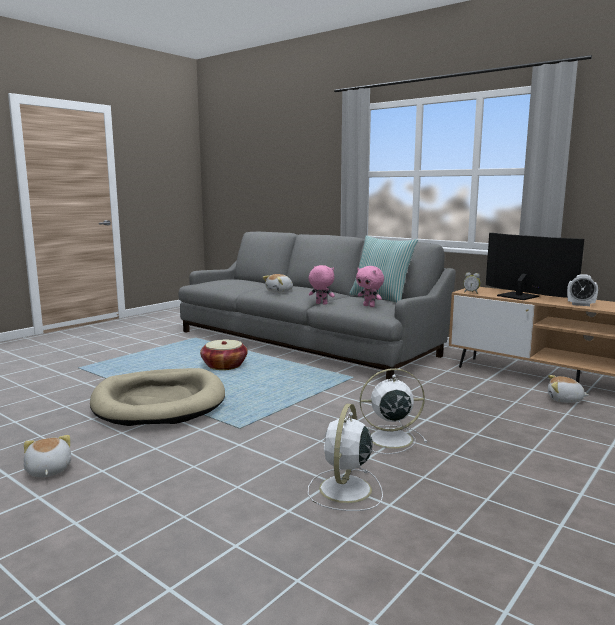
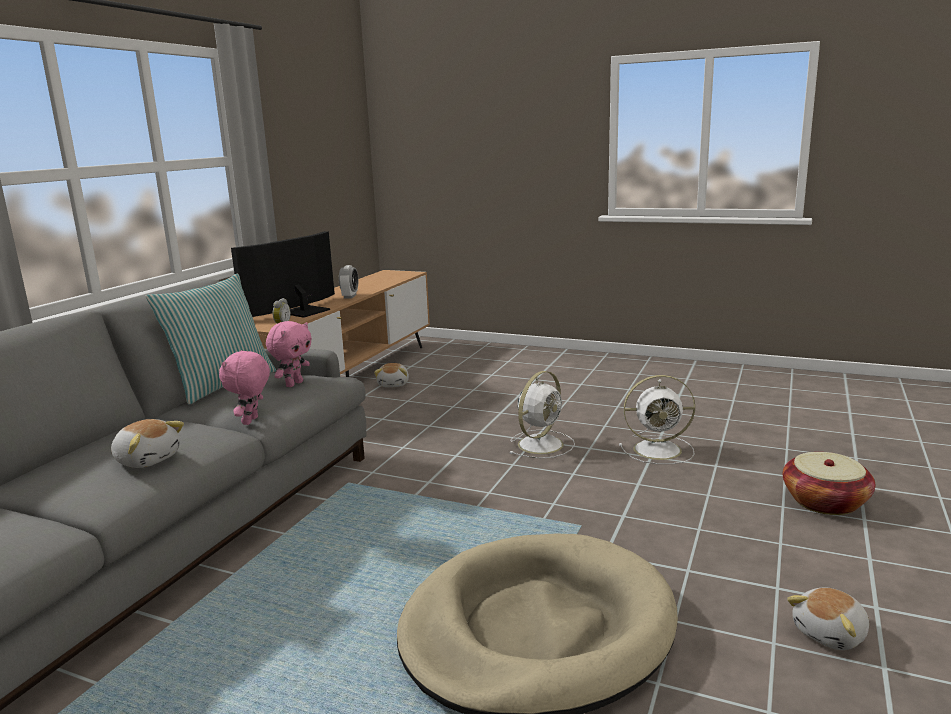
camera: 105 degrees left, 5 degrees up
basket [200,340,248,370] -> basket moved to [783,452,875,515]
white fan [360,368,427,454] -> white fan turned 120 degrees counterclockwise [509,371,575,459]

